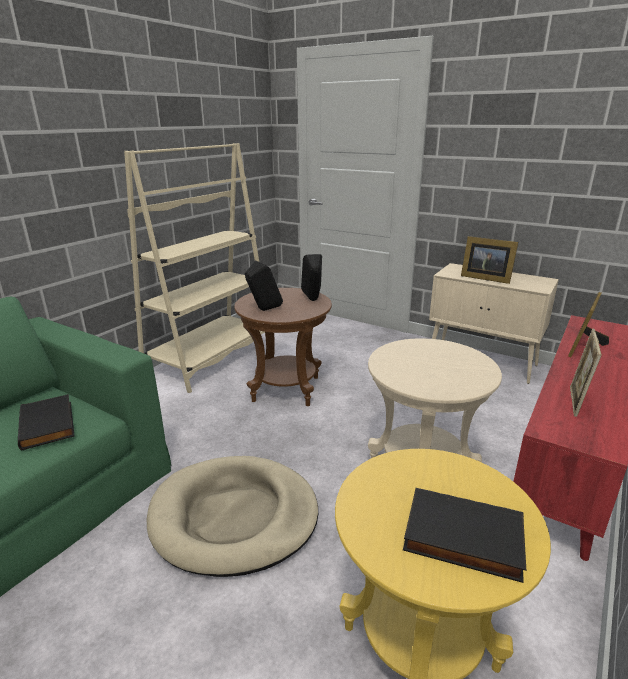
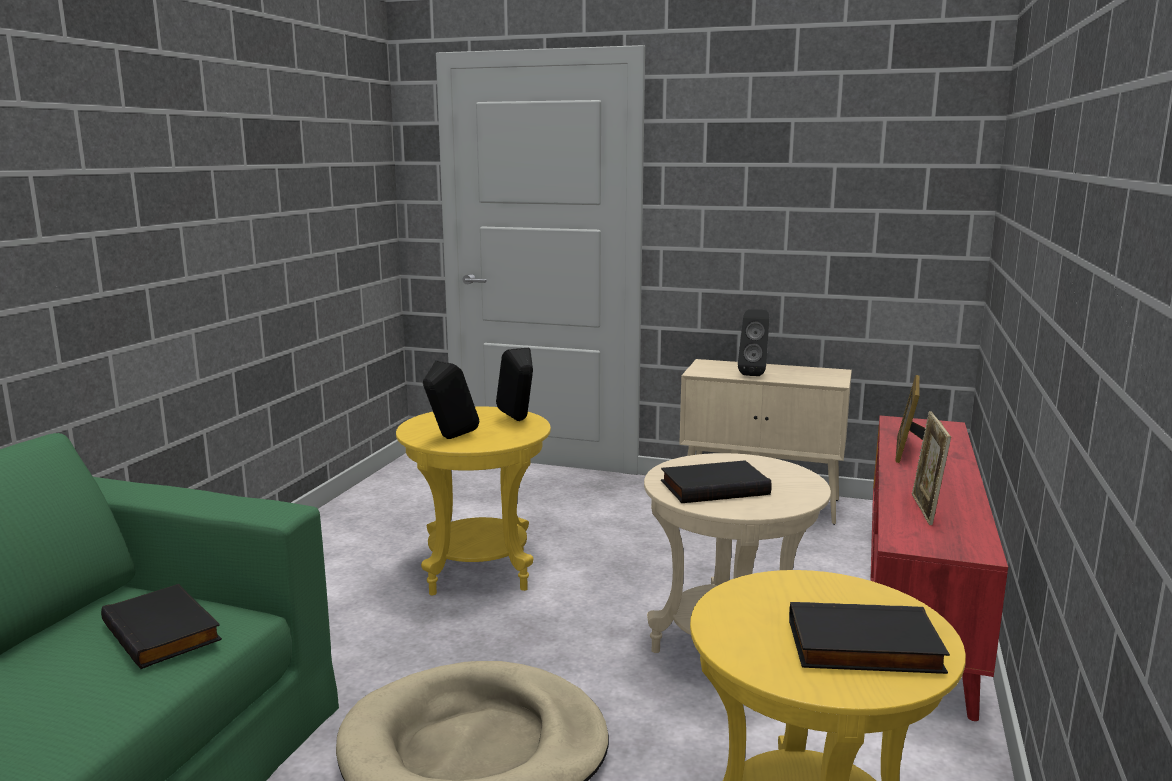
camera: 15 degrees left, 10 degrees down
beige bookcase [124,143,265,393] -> none
brown side table [234,288,332,406] -> yellow side table [396,407,551,595]
picture frame [461,236,518,284] -> black speaker [738,309,769,376]
none -> black book [661,460,772,503]

